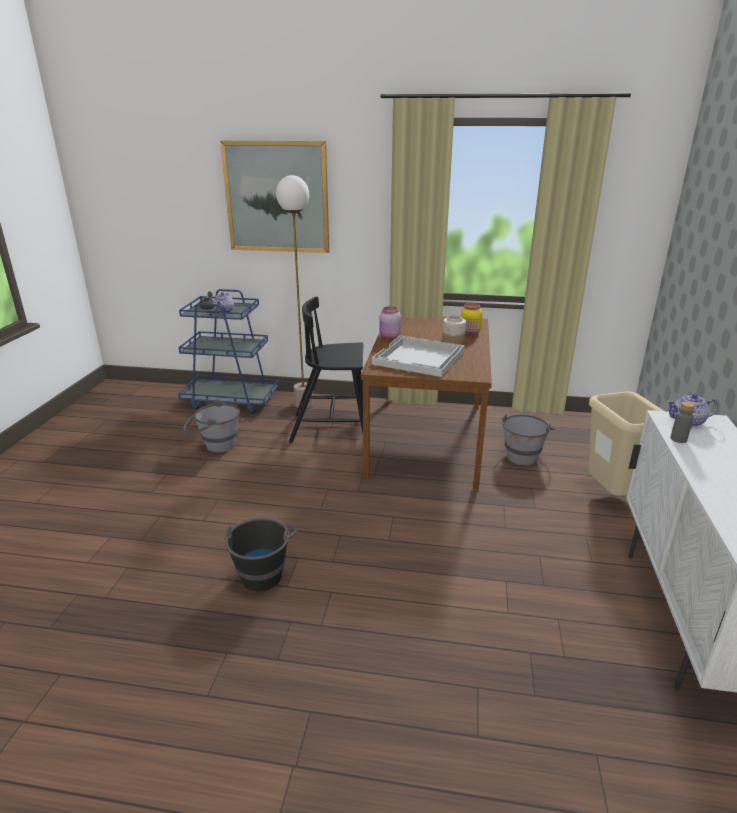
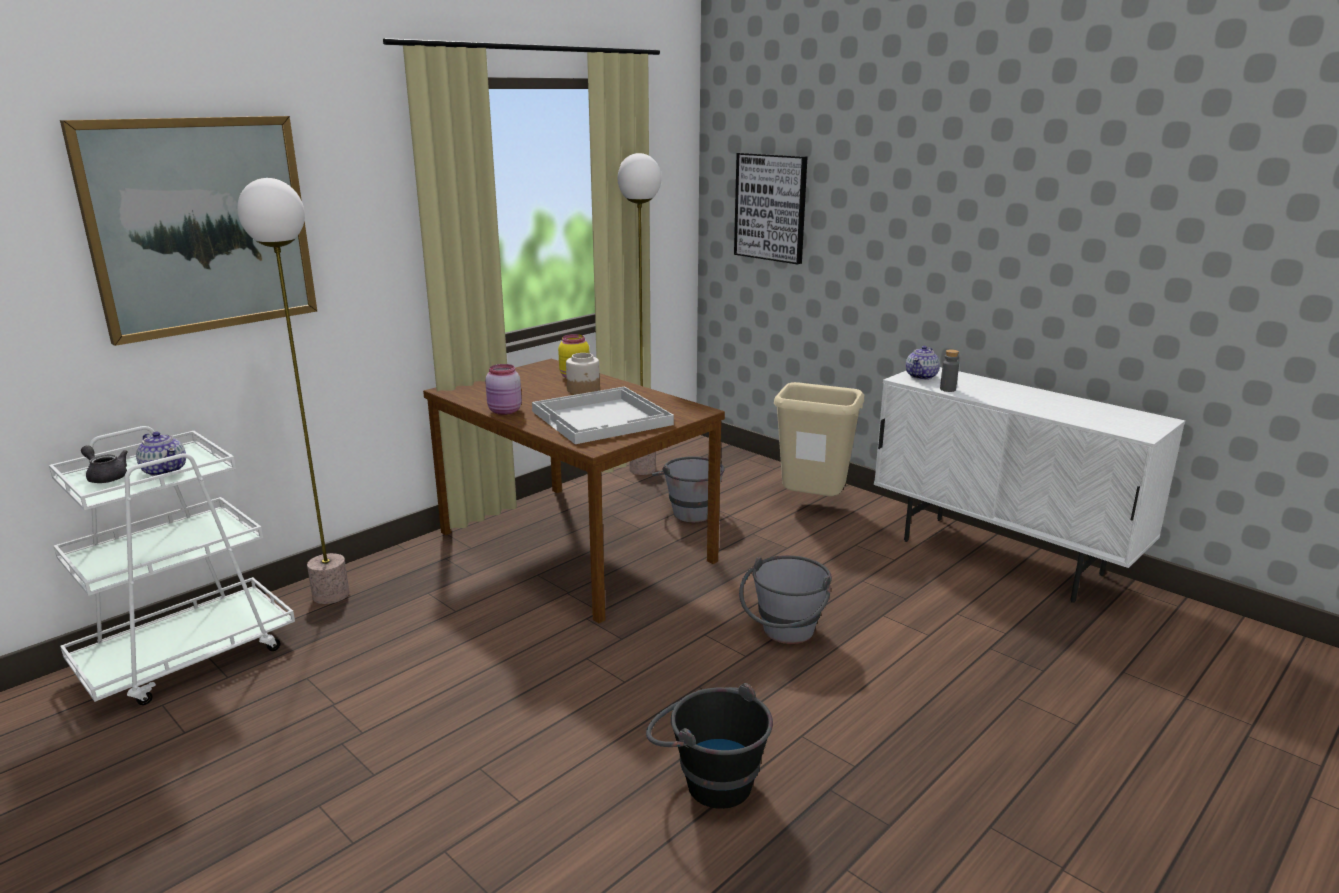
camera: 55 degrees left, 5 degrees down
blue cart [178,289,279,414] -> white cart [49,426,295,705]
grey bucket [183,399,240,453] -> grey bucket moved to [739,555,832,644]
black chair [289,297,363,443] -> none
none -> floor lamp [618,153,662,475]
none -> picture [734,153,807,264]

